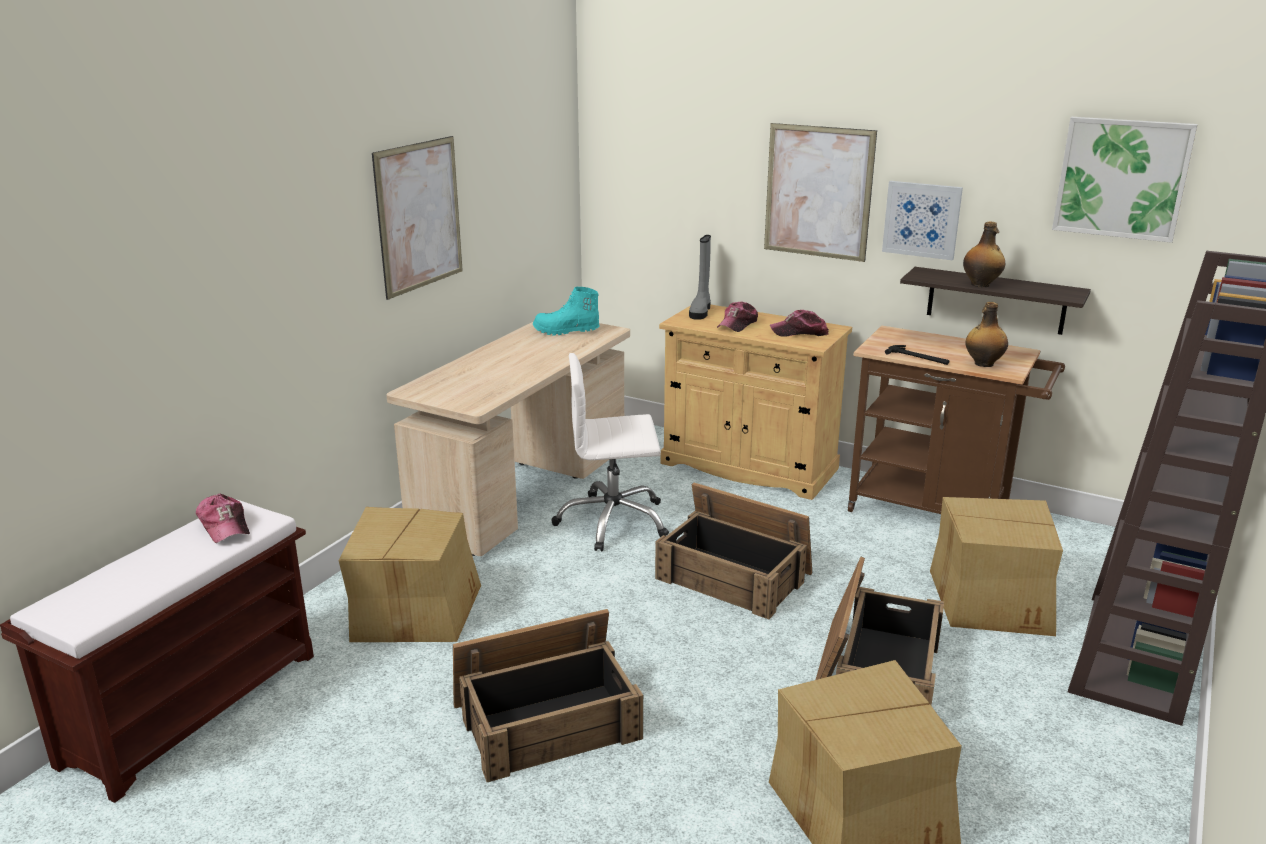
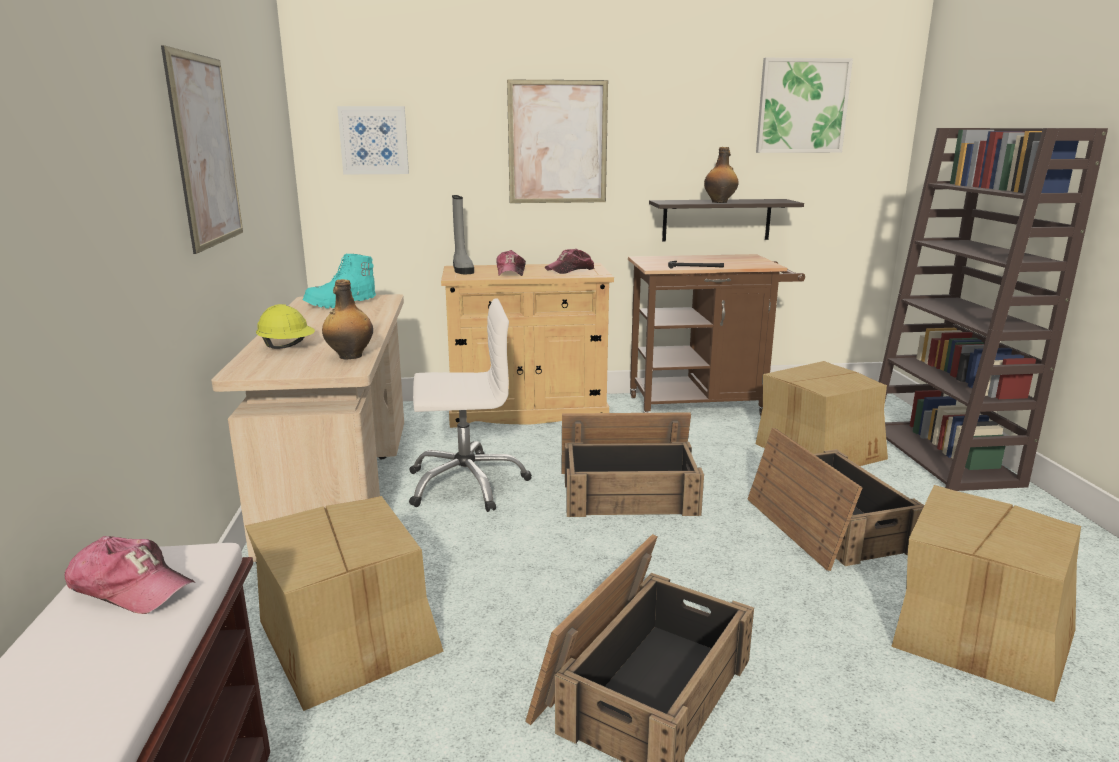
camera: 35 degrees left, 5 degrees down
white office chair [552,353,669,552] -> white office chair turned 150 degrees counterclockwise [409,298,532,512]
picture [882,181,963,260] -> picture moved to [337,106,409,174]
bottle [965,302,1008,367] -> bottle moved to [322,279,373,359]
none -> yellow hard hat [256,304,315,349]

